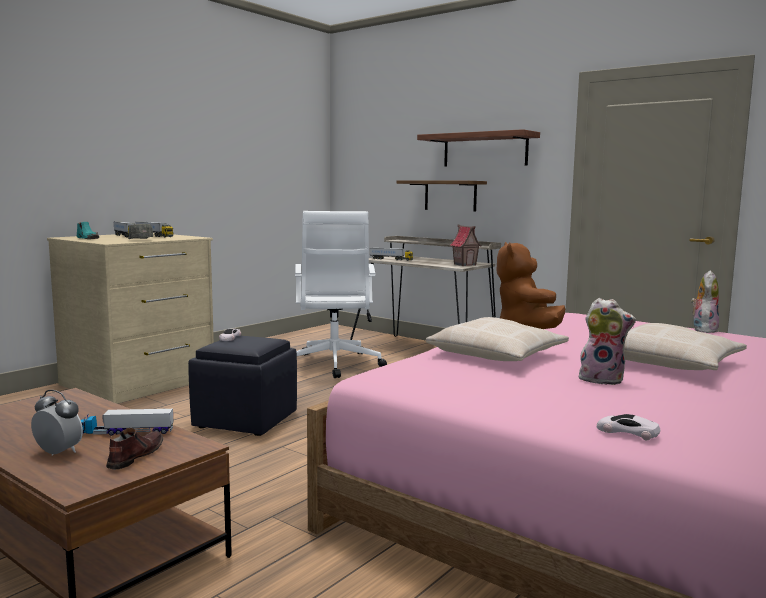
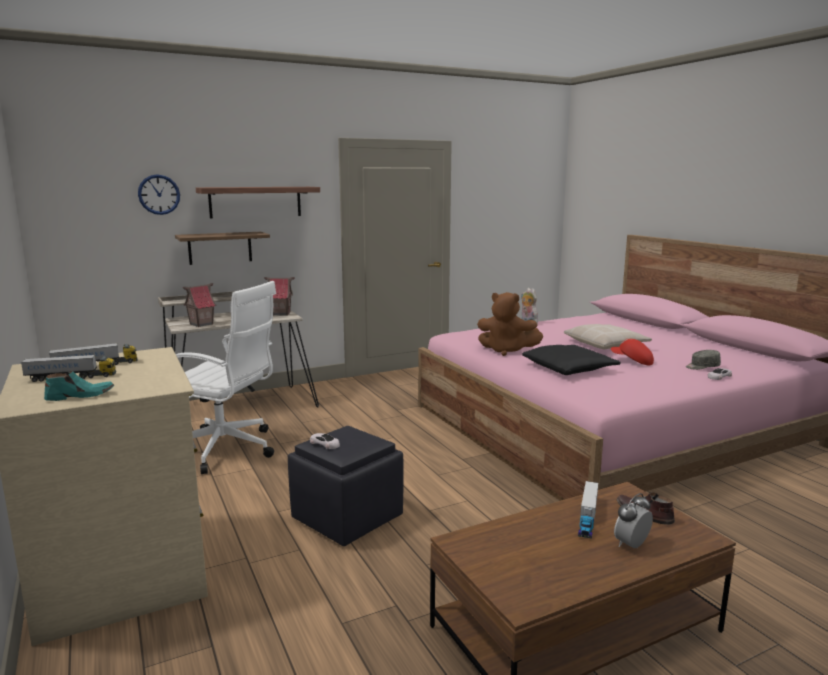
camera: 65 degrees left, 5 degrees up
grey cap [128,224,153,239] -> grey cap moved to [686,350,721,370]
toy truck [370,248,413,261] -> toy house [183,283,216,327]
beige pillow [426,317,569,361] -> black pillow [522,345,621,375]
plush toy [579,298,636,385] -> red cap [611,338,654,365]
none -> wall clock [138,174,180,215]

